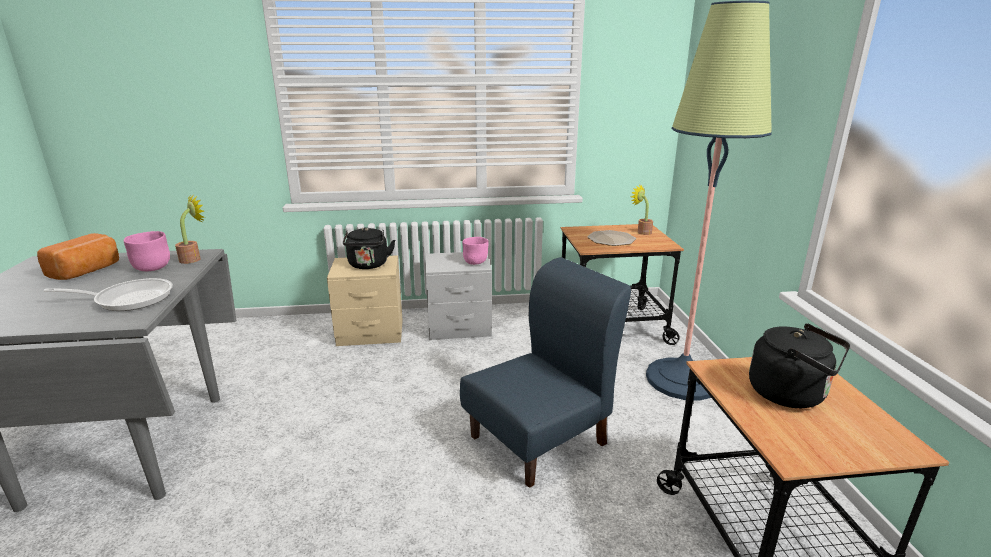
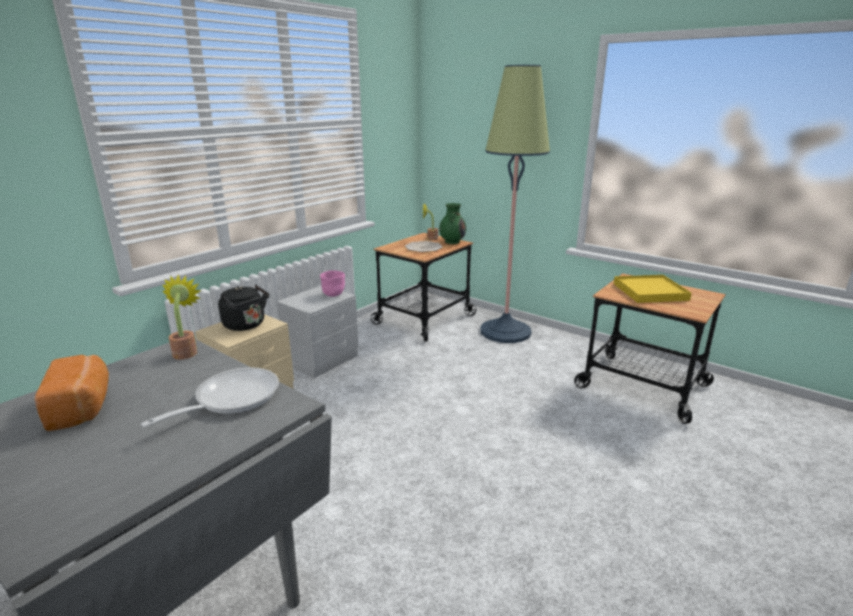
camera: 45 degrees left, 0 degrees up
pink bowl [124,231,170,271] -> none
blue chair [460,257,631,488] -> none
black kettle [749,323,850,408] -> yellow tray [613,275,692,303]
none -> green vase [439,203,466,244]

